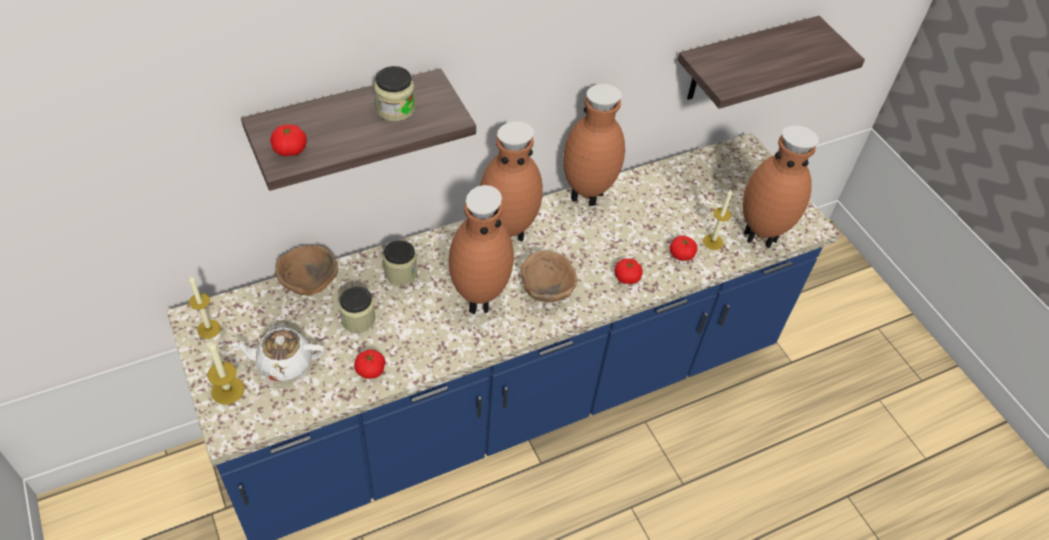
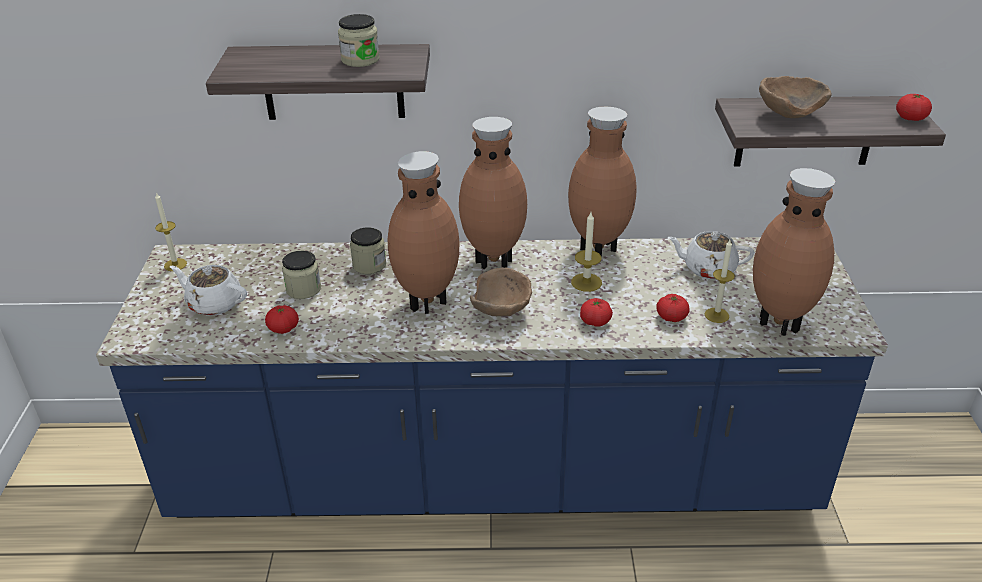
camera: 30 degrees right, 15 degrees down
candle [207,342,245,405] -> candle moved to [571,212,602,292]
tomato [270,124,307,156] -> tomato moved to [896,94,932,121]
brown bowl [275,245,338,296] -> brown bowl moved to [759,76,831,118]
none -> white teapot [667,231,755,279]

